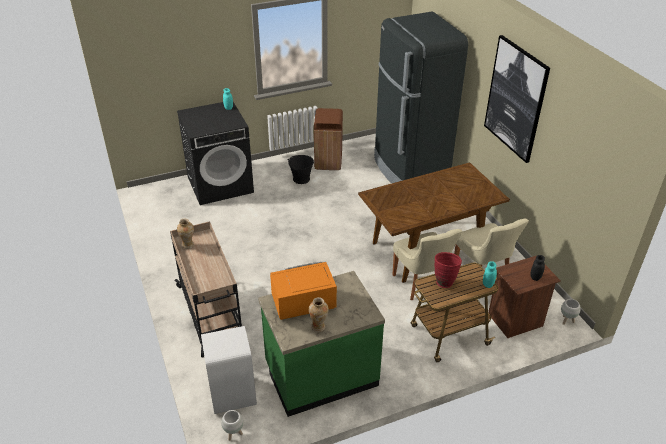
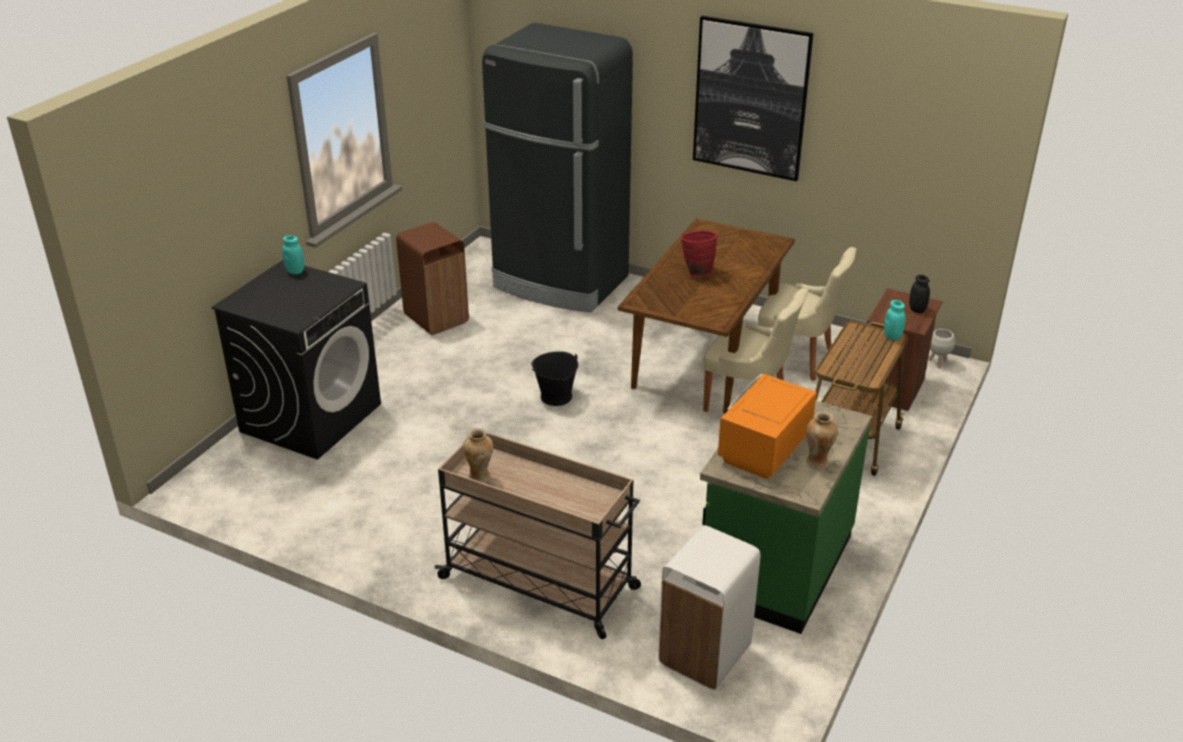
camera: 40 degrees left, 5 degrees down
white planter [221,410,243,441] -> none
black bucket [288,155,315,184] -> black bucket moved to [531,351,578,406]
red vase [434,252,462,288] -> red vase moved to [681,230,717,277]

